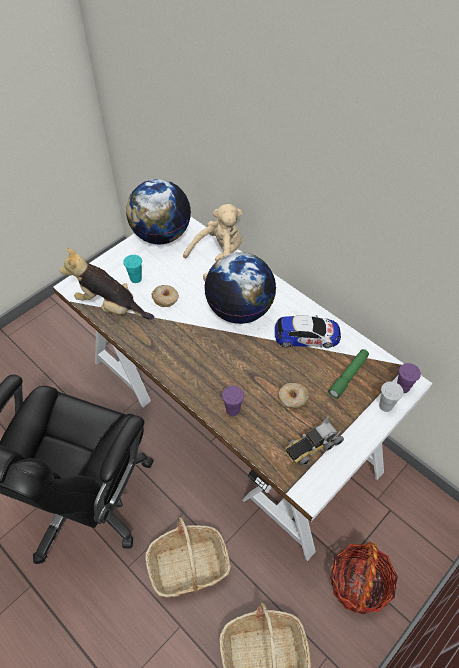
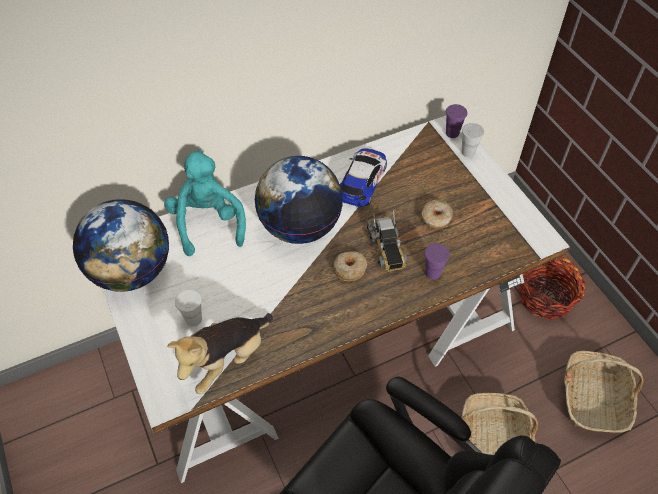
camera: 70 degrees left, 0 degrees up
turquoise cup [123,255,142,283] -> white cup [175,289,202,326]
donut [152,285,179,307] -> donut moved to [333,252,367,281]
beige plush toy [183,204,242,281] -> turquoise plush toy [164,150,246,256]
toy truck [284,416,344,466] -> toy truck moved to [367,210,407,271]
green flashlight [328,349,369,399] -> none

